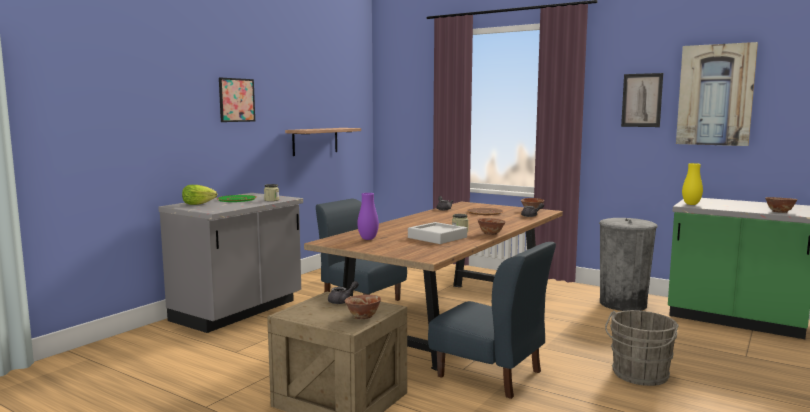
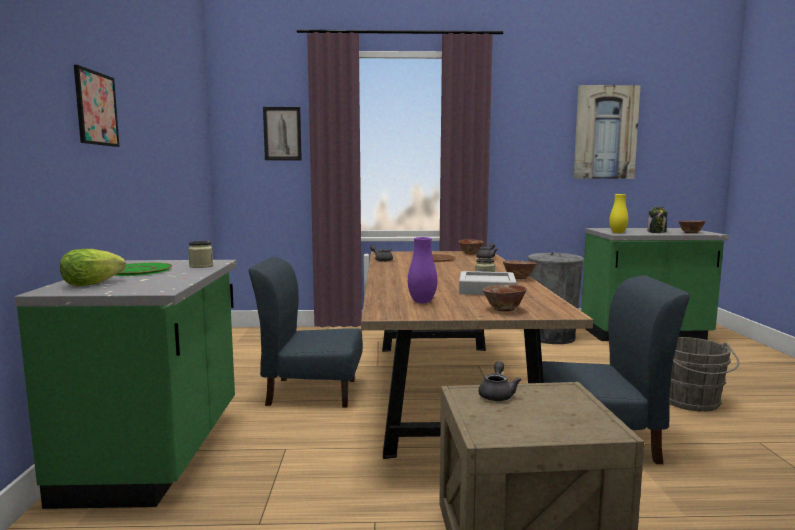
camera: 35 degrees left, 0 degrees up
grey counter [158,193,303,333] -> green counter [15,260,237,509]
shelf [285,128,361,156] -> none
bowl [345,295,381,319] -> bowl moved to [483,285,527,312]
picture [621,73,663,127] -> picture moved to [263,107,302,160]
none -> jar [648,207,667,233]

